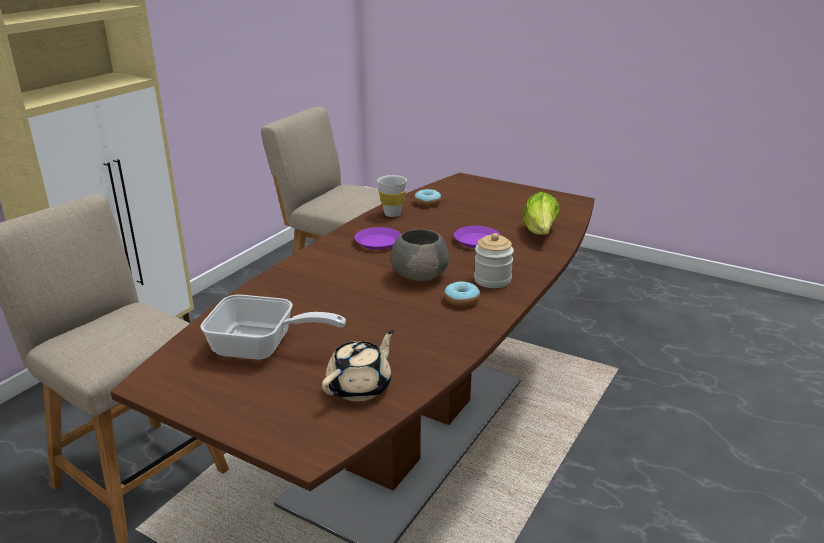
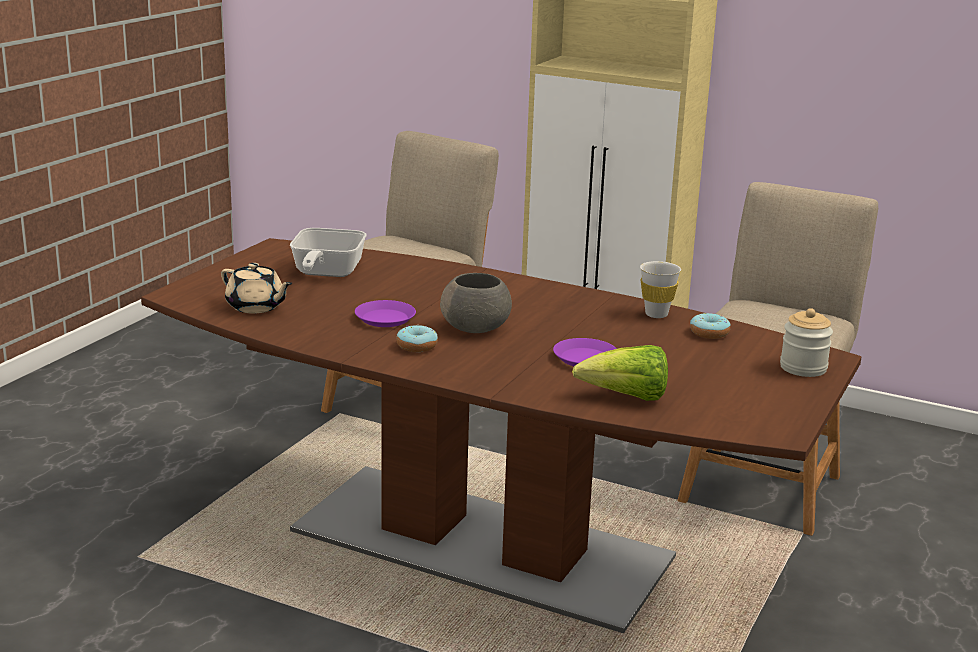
camera: 85 degrees right, 5 degrees down
purple plate [354,227,401,250] -> purple plate moved to [355,300,416,327]
jar [474,233,514,288] -> jar moved to [780,308,833,377]

